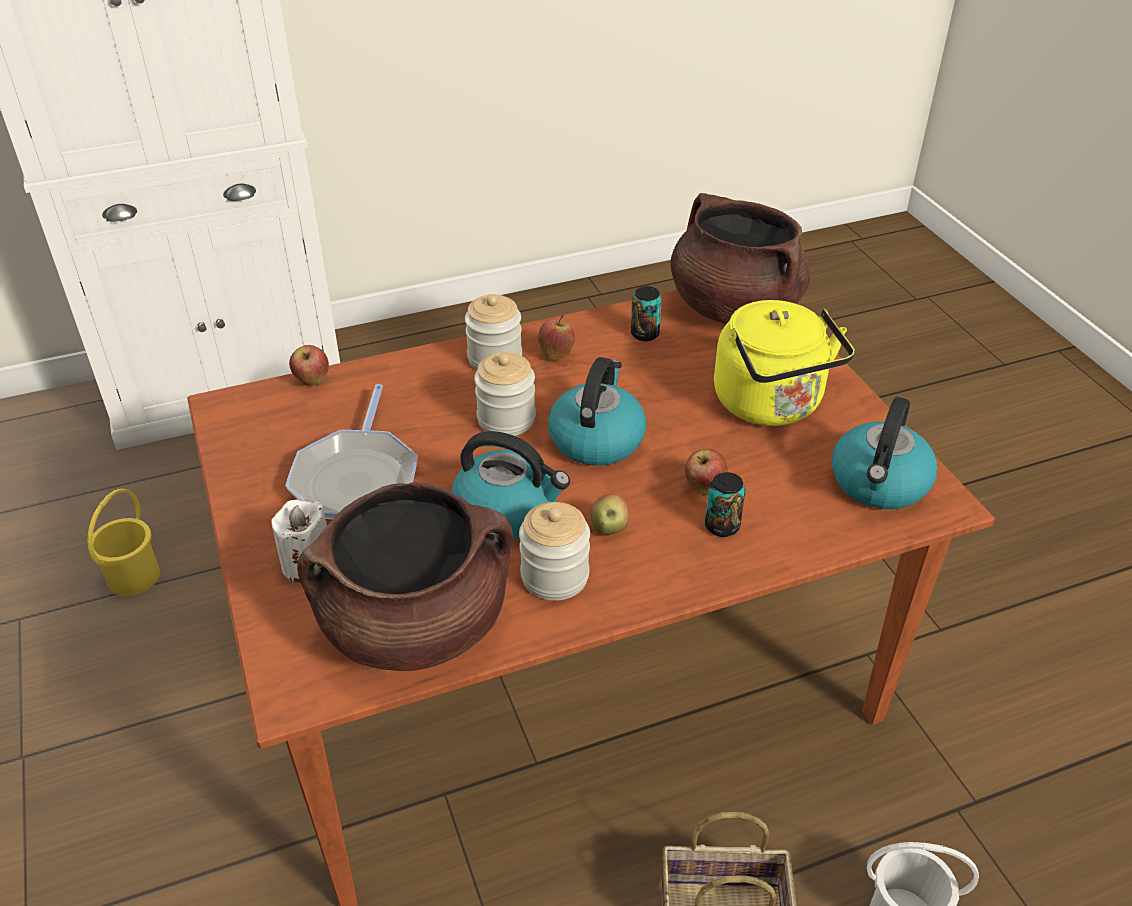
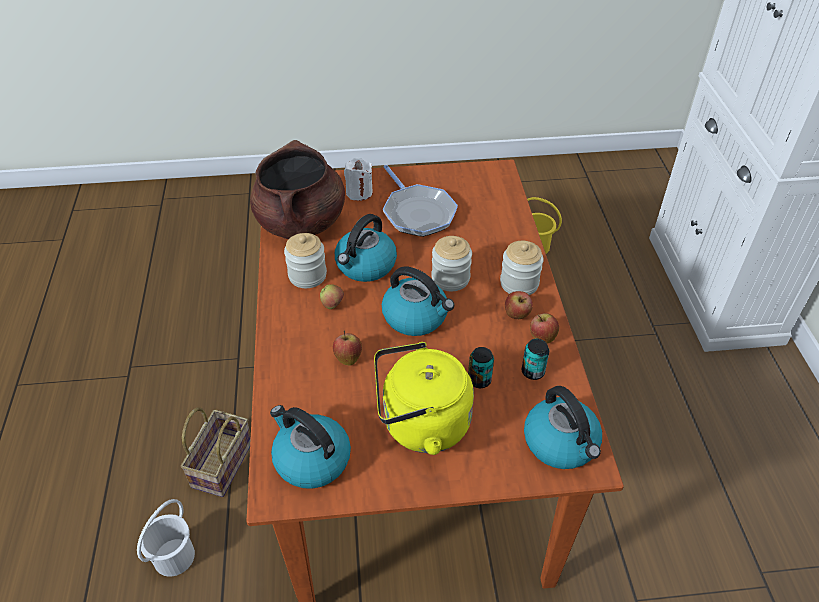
camera: 105 degrees right, 5 degrees up
frying pan [285,384,418,521] -> frying pan turned 135 degrees counterclockwise [383,165,458,237]
apple [289,345,329,386] -> apple moved to [530,313,559,343]
brown cooking pot [670,193,810,324] -> kettle [524,386,602,469]
can [705,472,745,537] -> can moved to [468,347,494,388]

